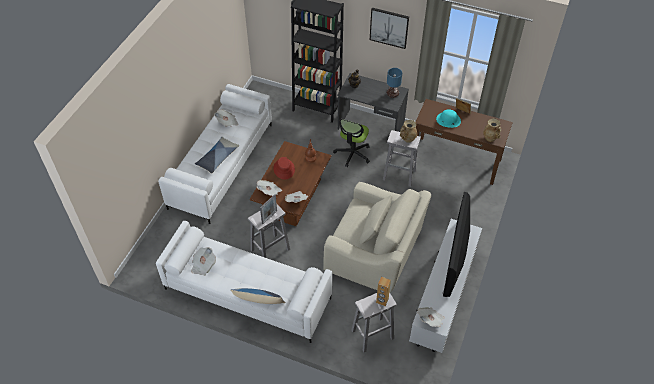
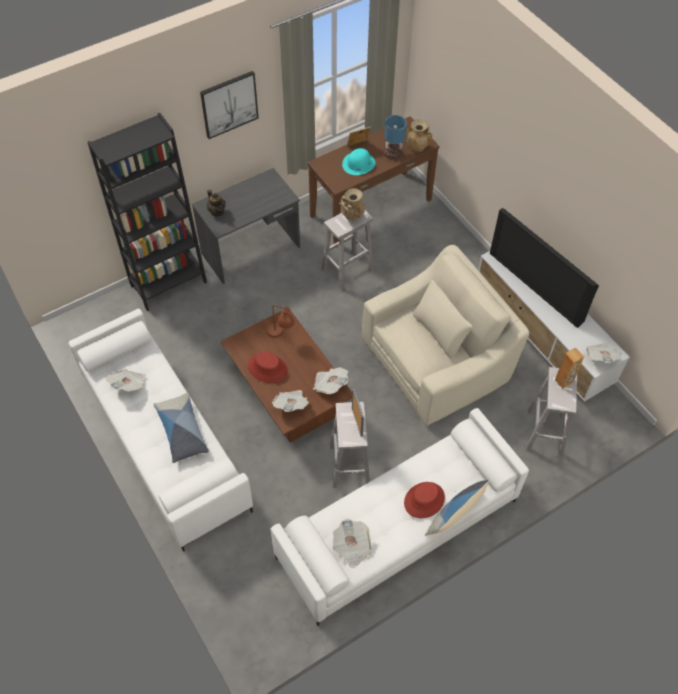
camera: 55 degrees left, 5 degrees up
office chair [333,119,370,167] -> none
table lamp [387,68,402,98] -> table lamp moved to [384,115,407,159]
none -> red hat [404,482,445,518]

